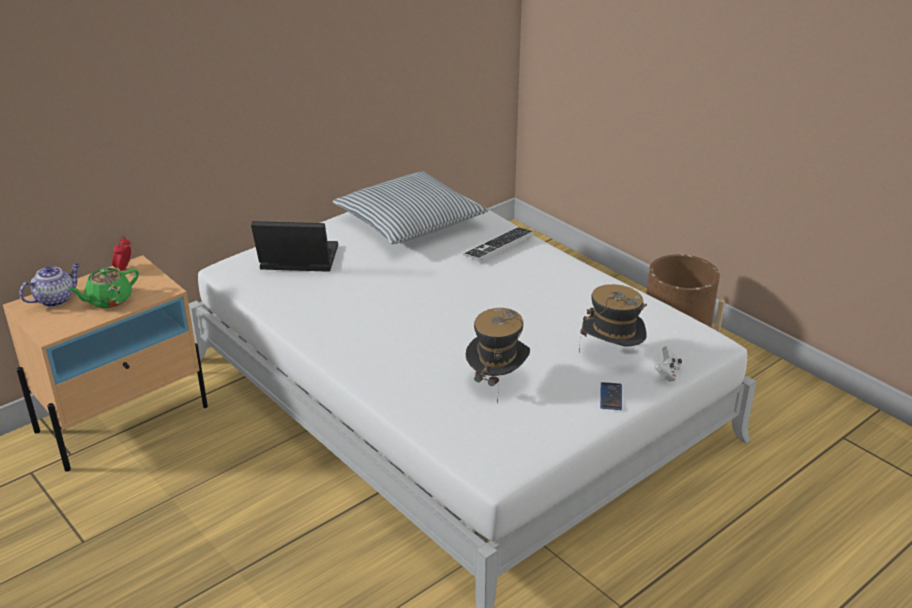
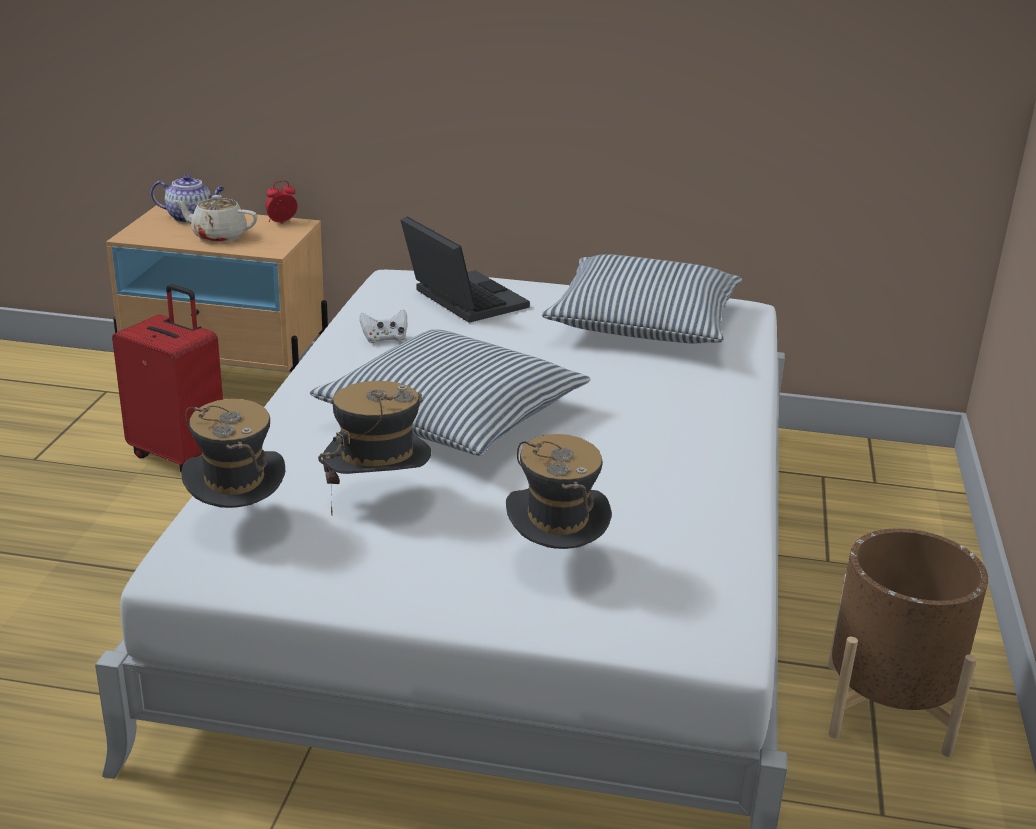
camera: 50 degrees right, 5 degrees down
green teapot [68,268,139,308] -> beige teapot [173,195,258,242]
keyboard [463,227,534,262] -> none
phone [600,382,622,410] -> none
white game controller [655,346,682,382] -> white game controller moved to [360,309,407,343]
none -> red suitcase [112,284,223,473]
none -> hat [182,399,285,508]
none -> pillow [310,330,591,456]

